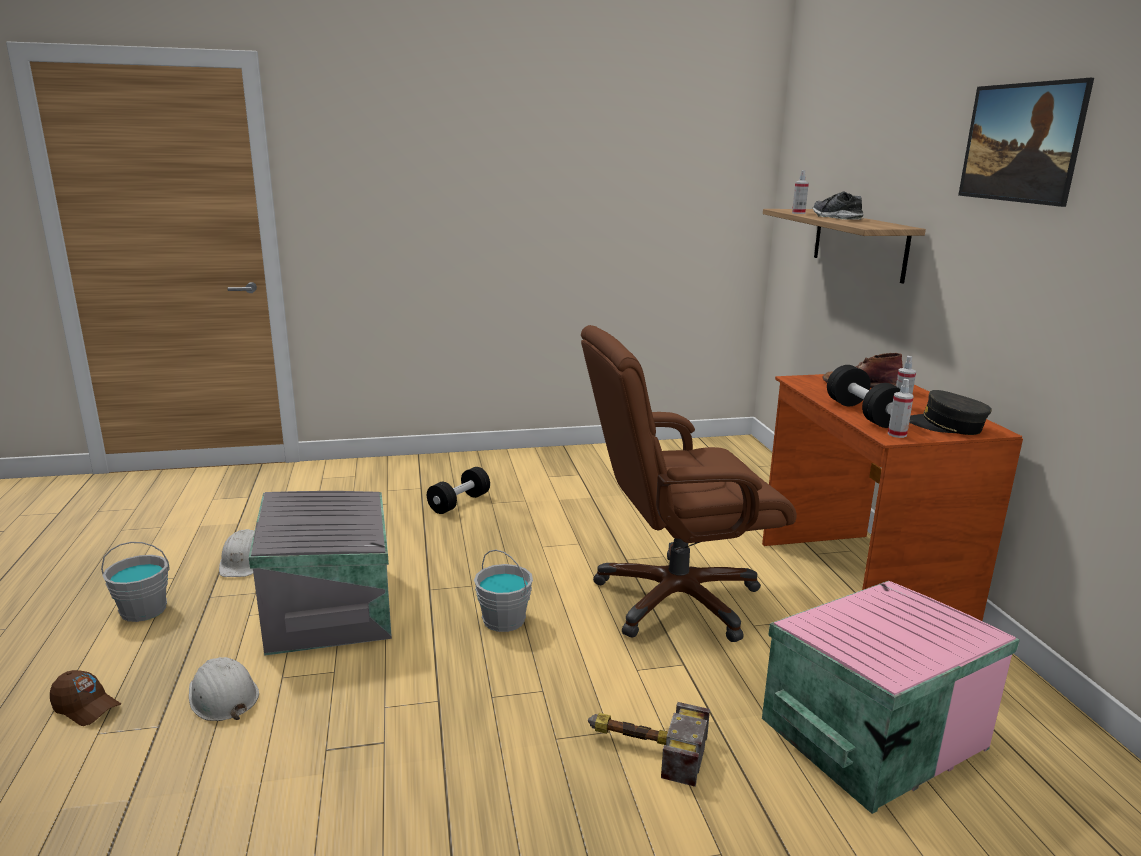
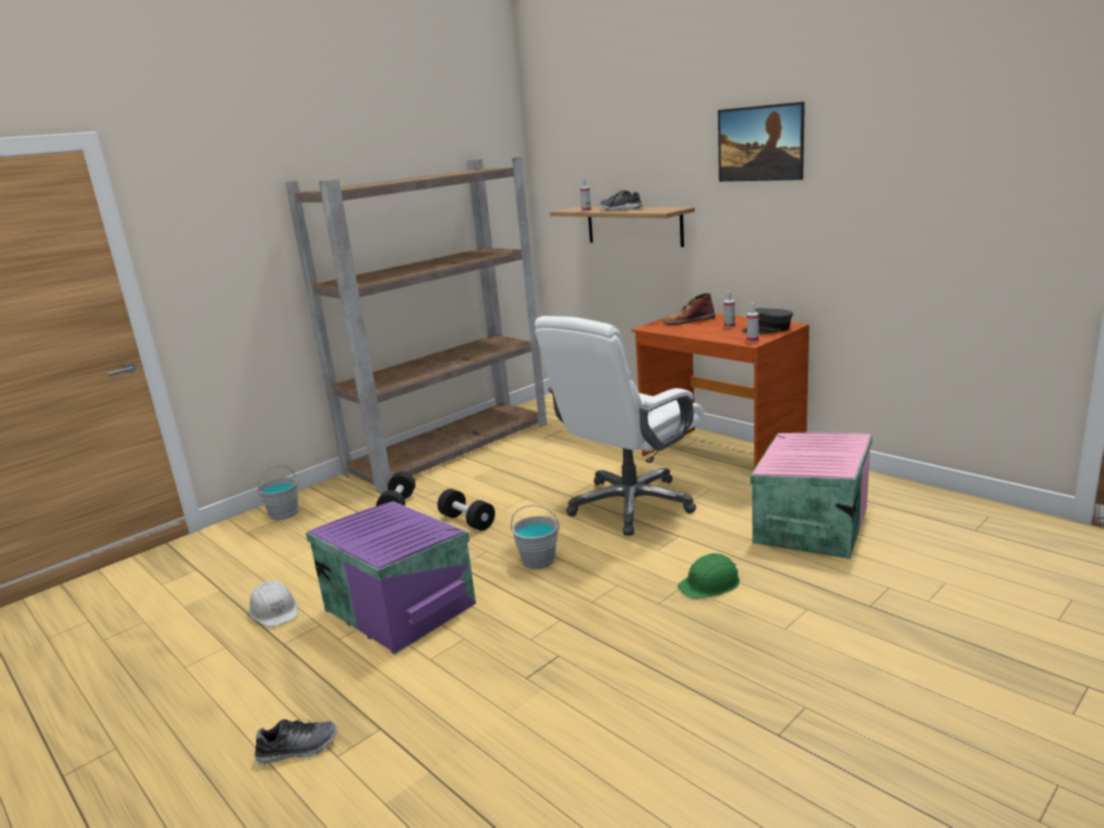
camera: 30 degrees left, 0 degrees up
brown cap [50,670,121,726] -> shoe [255,719,337,765]
grey bucket [101,542,170,622] -> grey bucket moved to [257,465,299,520]
white hard hat [189,657,259,721] -> none
grey storage box [249,491,392,656] -> purple storage box [306,501,476,655]
brown office chair [581,325,797,642] -> white office chair [535,316,704,536]
hammer [588,702,710,787] -> green hard hat [677,553,740,599]
black dumbbell [827,365,900,428] -> black dumbbell moved to [437,489,495,531]
none -> brown bookcase [285,157,547,494]

